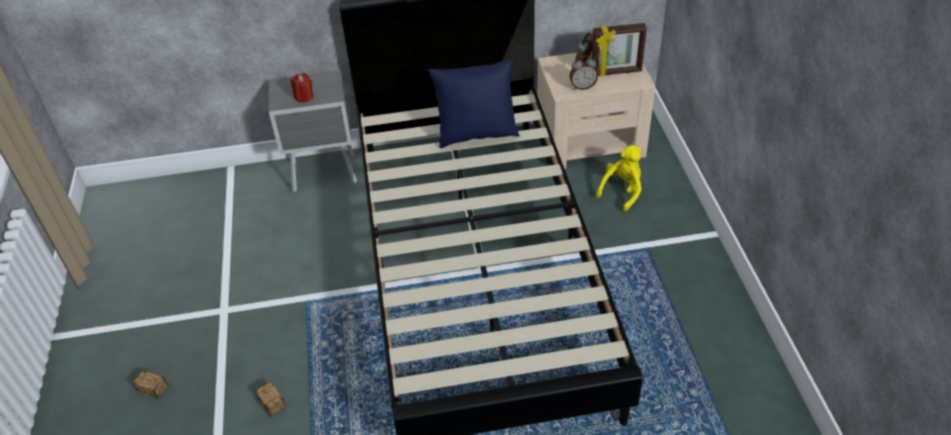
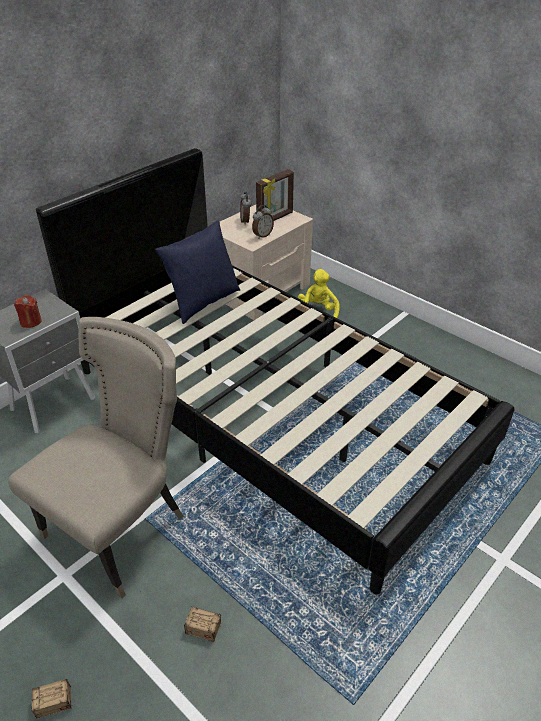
camera: 40 degrees left, 5 degrees down
none -> beige chair [8,317,184,598]

